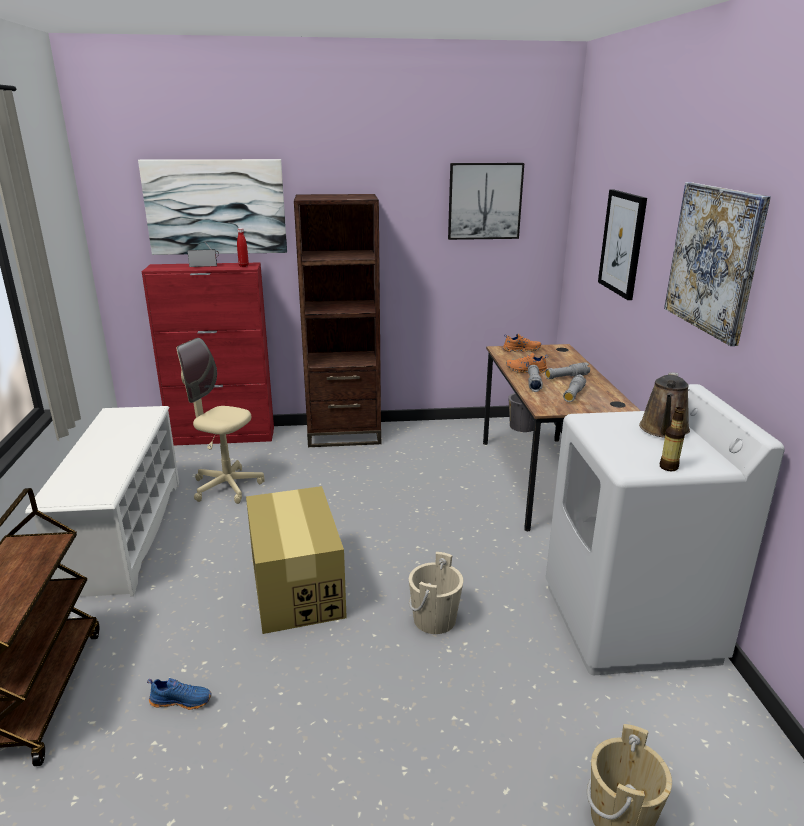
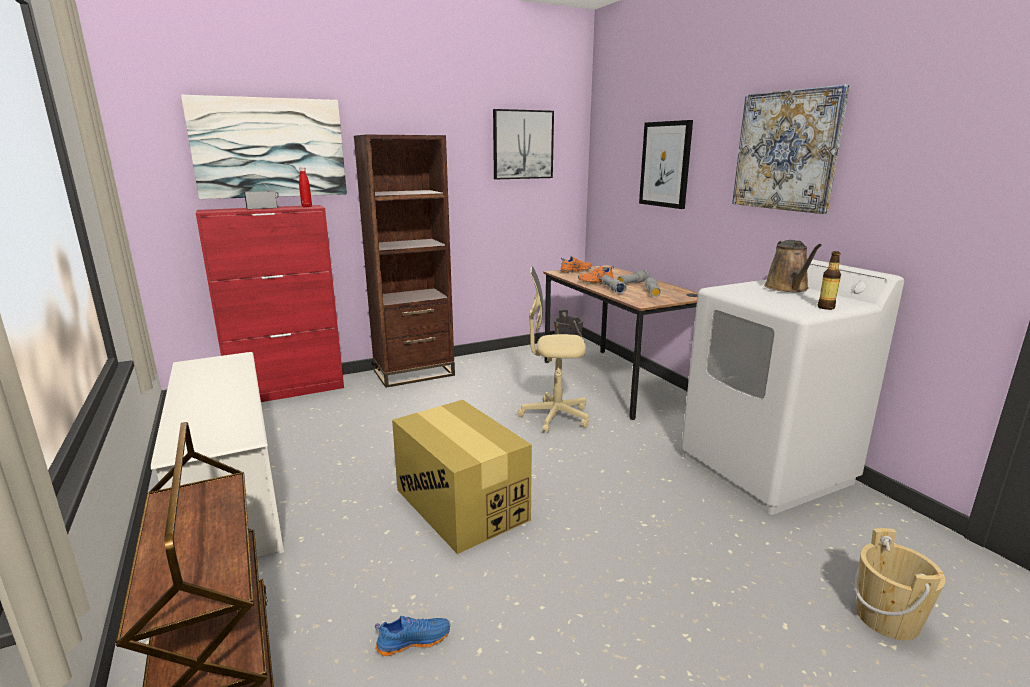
camera: 20 degrees left, 5 degrees down
beige office chair [177,338,264,504] -> beige office chair moved to [518,266,589,433]
beige bucket [409,552,463,634] -> none

